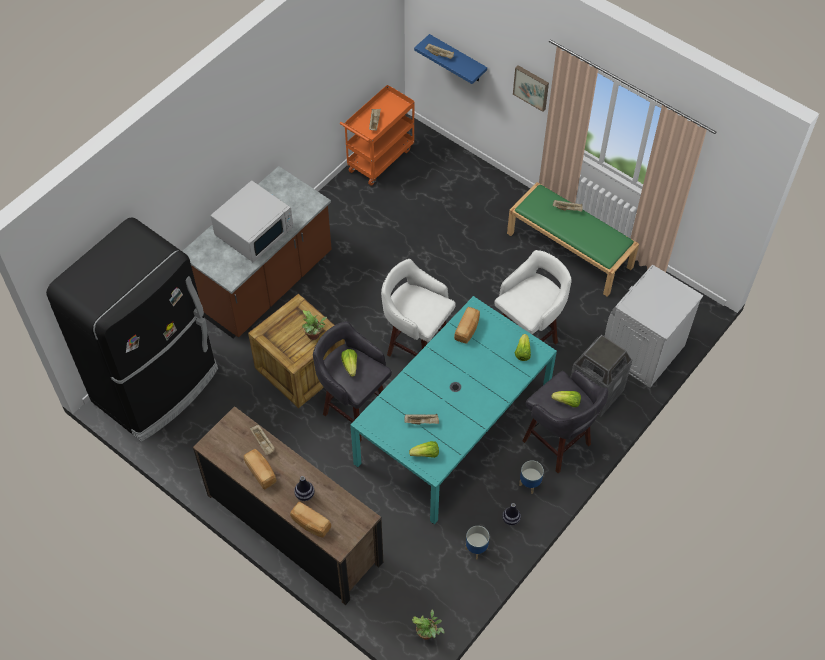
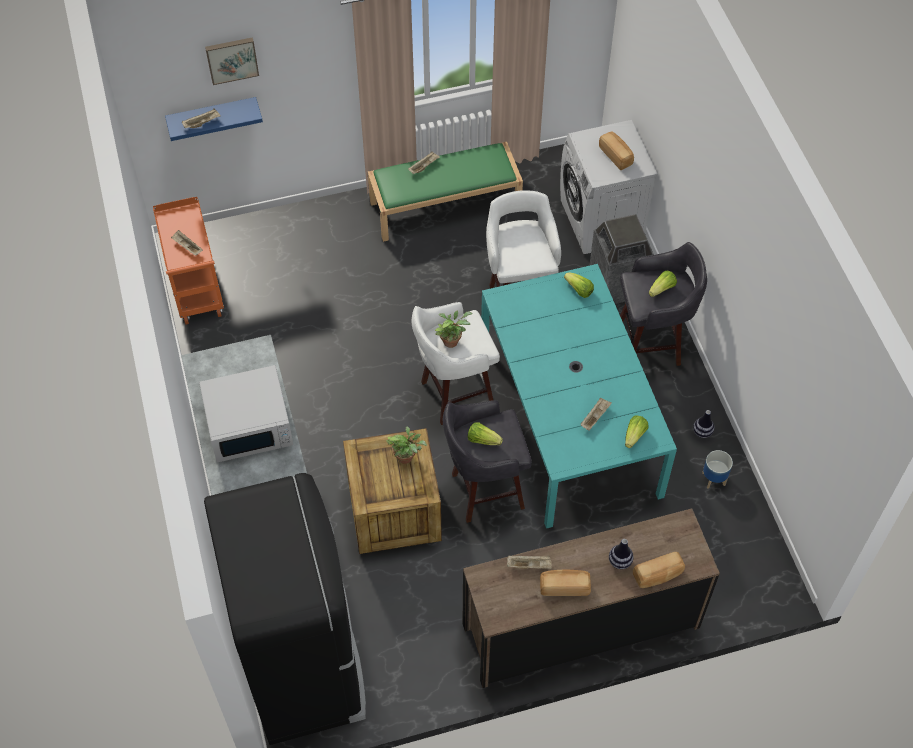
camera: 55 degrees left, 0 degrees up
white microwave [211,180,293,263] -> white microwave turned 90 degrees clockwise [199,365,293,462]
potted plant [412,610,445,640] -> potted plant moved to [435,311,473,348]
bread [454,307,480,344] -> bread moved to [599,131,634,170]
picture [513,65,549,112] -> picture moved to [205,37,259,85]
planter [519,460,544,494] -> none

